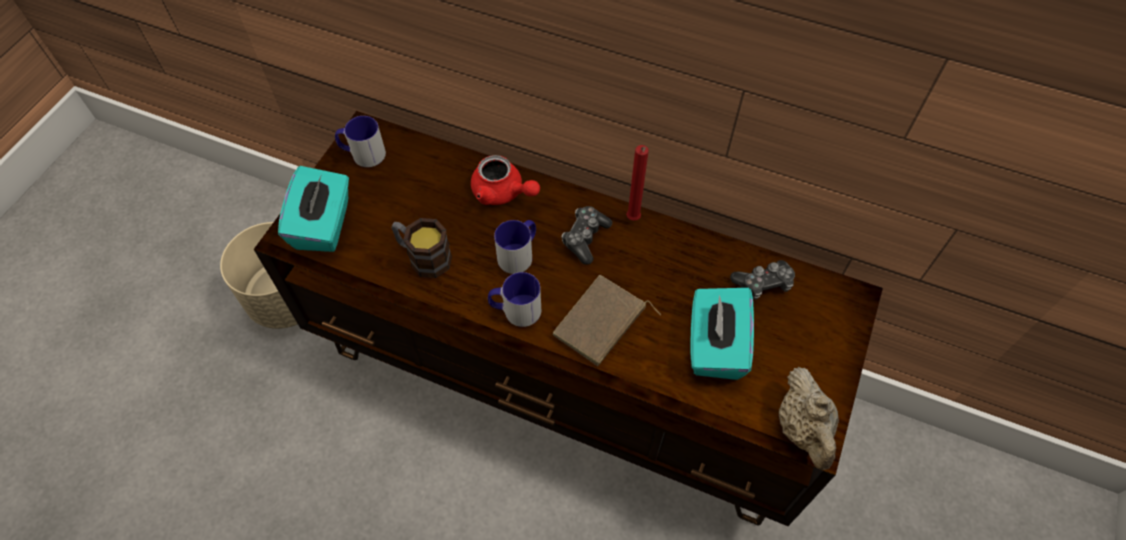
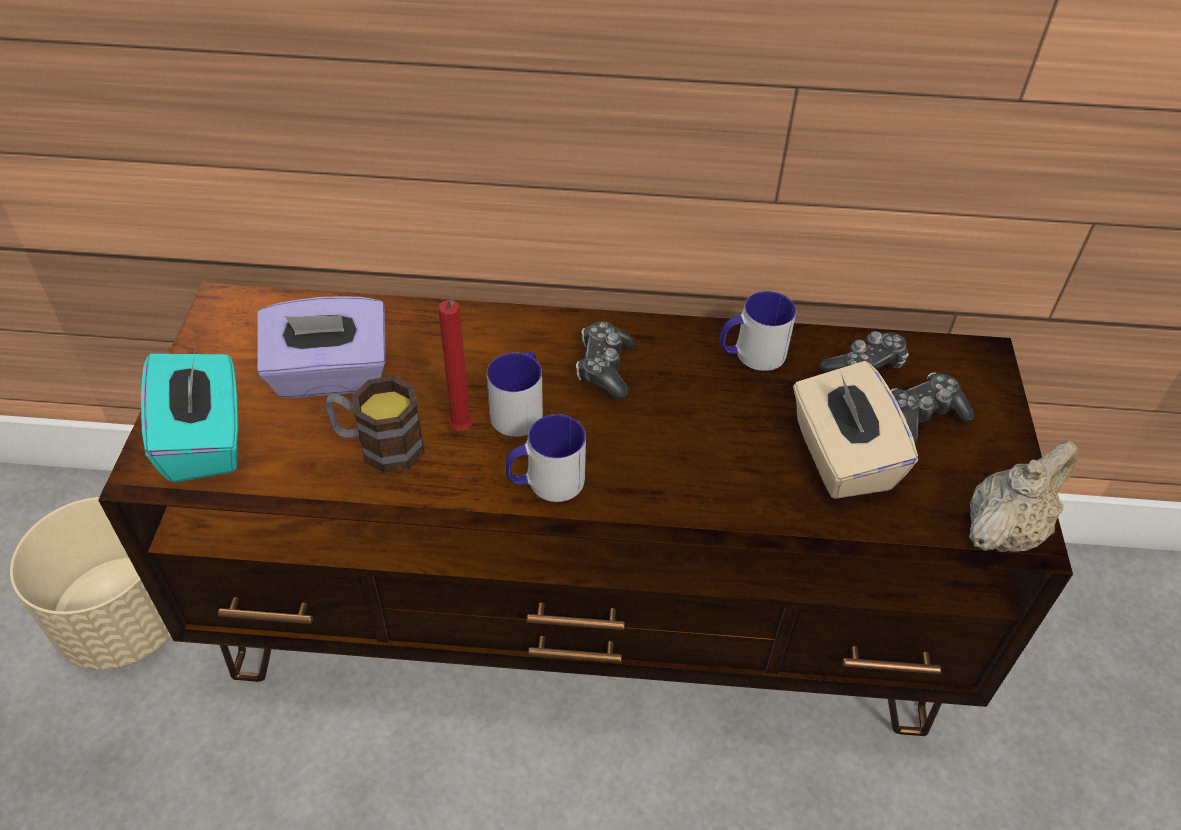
camera: 20 degrees left, 10 degrees down
mug [335,116,386,167] -> mug moved to [720,291,796,371]
red teapot [471,155,540,205] -> none
brown book [552,275,661,366] -> none
red candle [626,145,649,221] -> red candle moved to [438,300,473,431]
turquoise tissue box [690,288,754,380] -> beige tissue box [793,361,918,499]
beige teapot [779,367,839,470] -> beige teapot turned 105 degrees counterclockwise [969,441,1079,552]
none -> purple tissue box [257,296,386,398]
none -> game controller [891,373,974,444]

